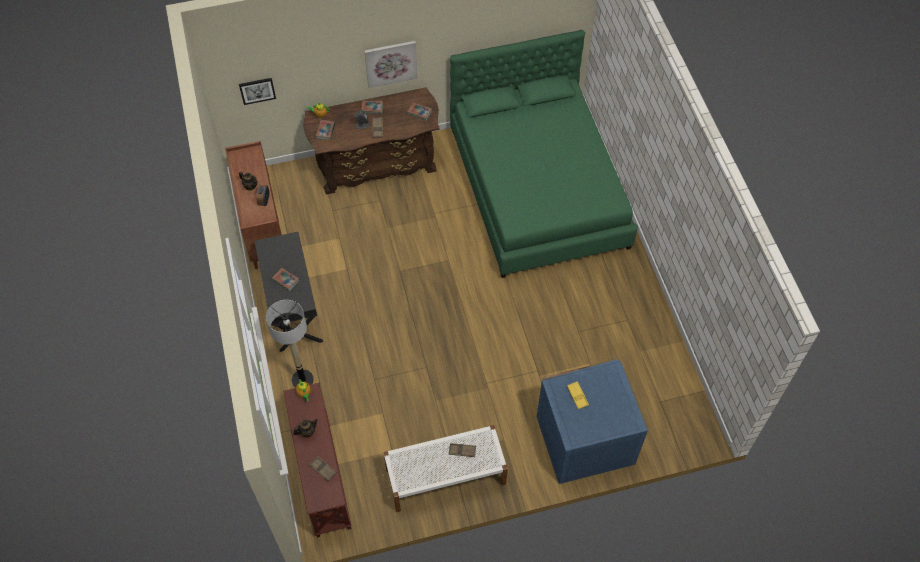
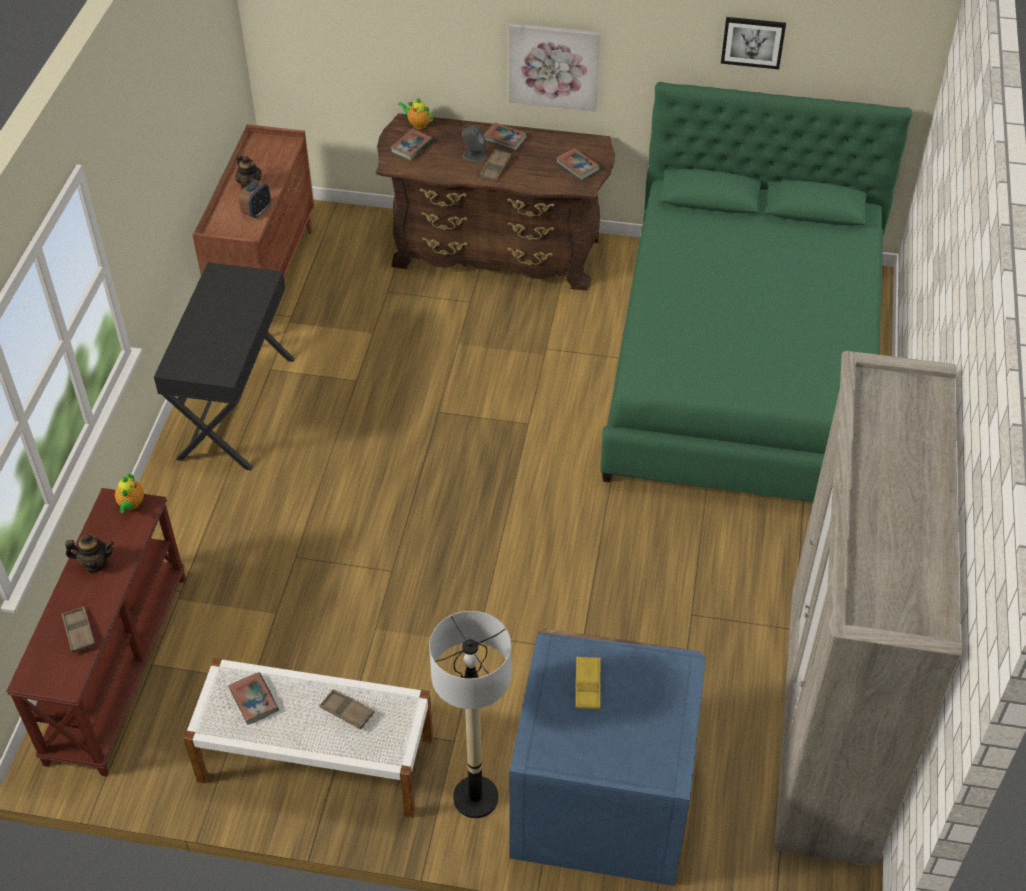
camera: 25 degrees right, 10 degrees down
picture [239,78,276,105] -> picture moved to [721,17,786,69]
floor lamp [266,300,314,388] -> floor lamp moved to [429,611,511,818]
book [272,268,300,291] -> book moved to [228,672,279,725]
none -> beige wardrobe [774,351,963,865]

